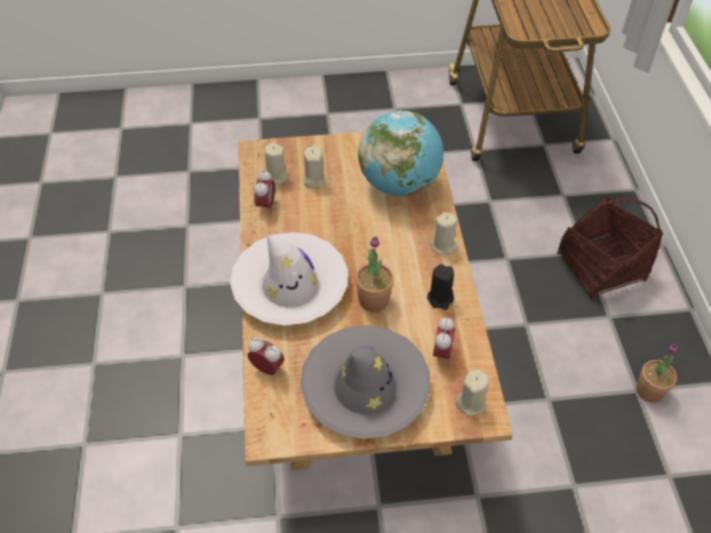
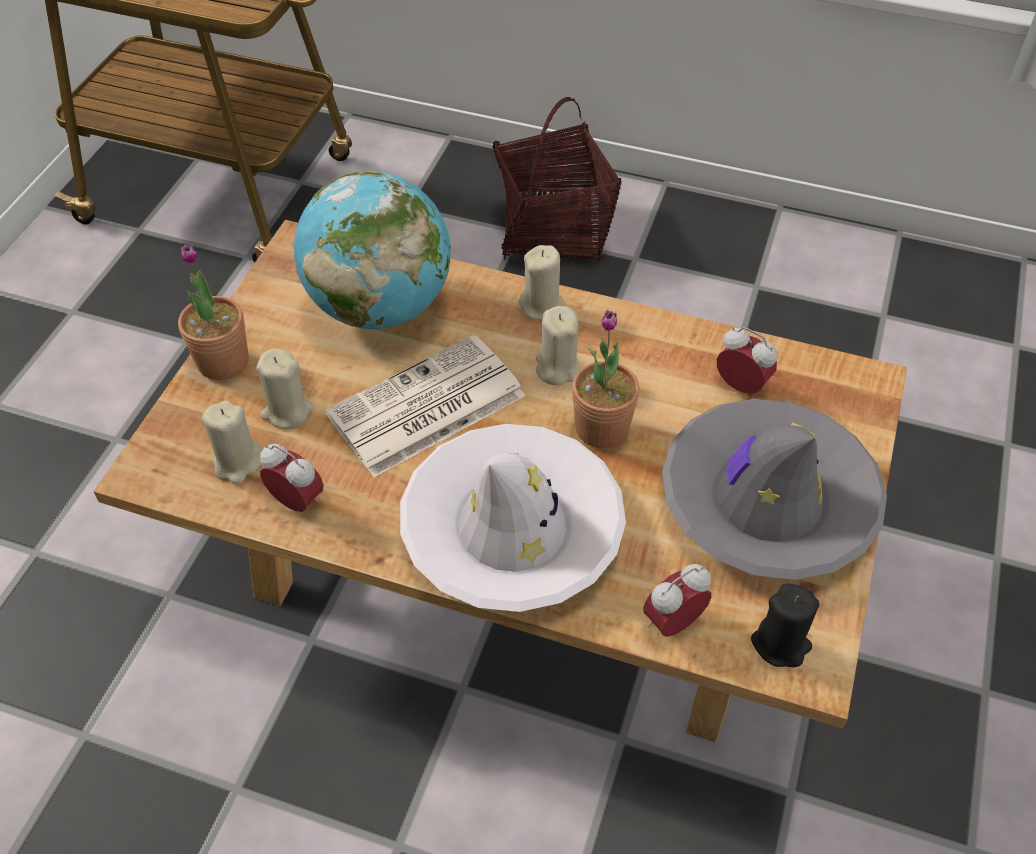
camera: 65 degrees left, 0 degrees up
black candle [427,264,454,310] -> black candle moved to [751,583,819,667]
beige candle [456,369,489,416] -> beige candle moved to [536,306,580,385]
potted plant [636,344,678,403] -> potted plant moved to [178,243,249,380]
none -> newspaper [325,335,525,477]

